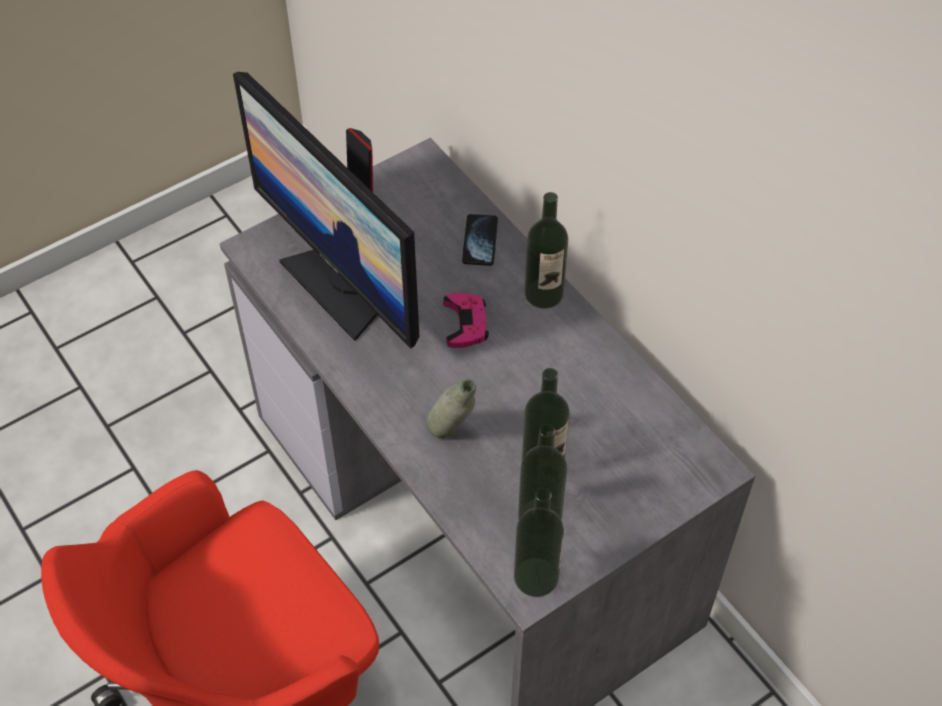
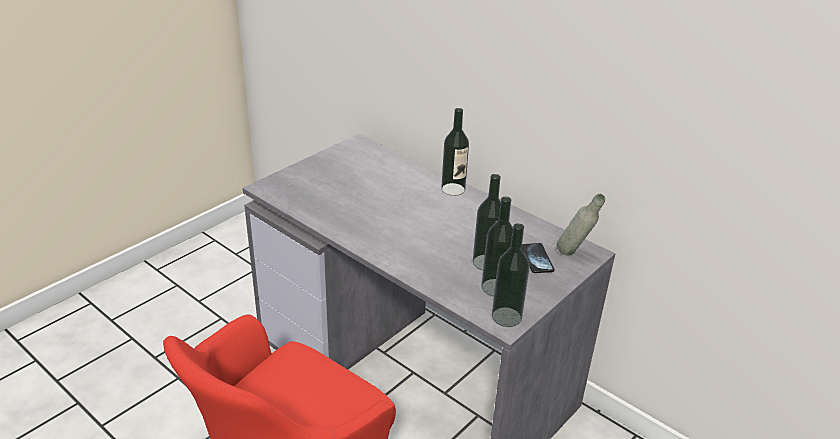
camera: 15 degrees left, 20 degrees down
monitor [233,72,419,348] -> none
grey bottle [426,379,476,439] -> grey bottle moved to [557,194,605,256]
pink game controller [443,293,489,348] -> none
phone [462,214,498,266] -> phone moved to [522,243,554,273]

